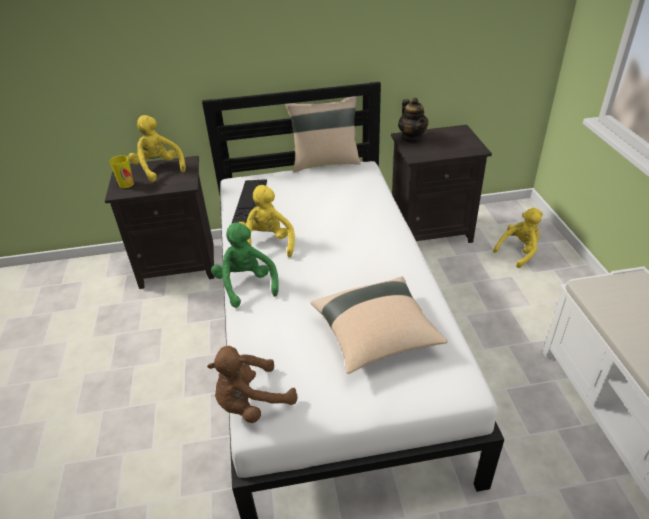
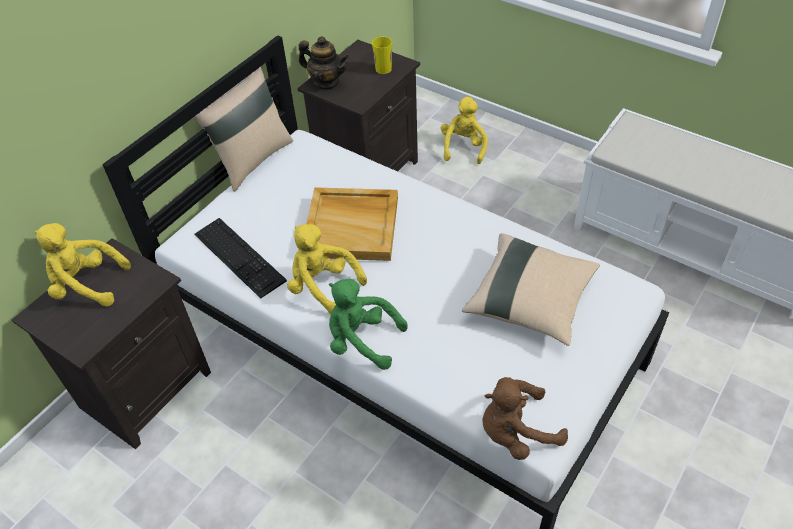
camera: 45 degrees left, 10 degrees up
cup [109,155,134,188] -> cup moved to [372,37,392,74]
brown plush toy [207,346,298,423] -> brown plush toy turned 60 degrees clockwise [482,377,568,460]
none -> beige tray [307,187,398,261]

